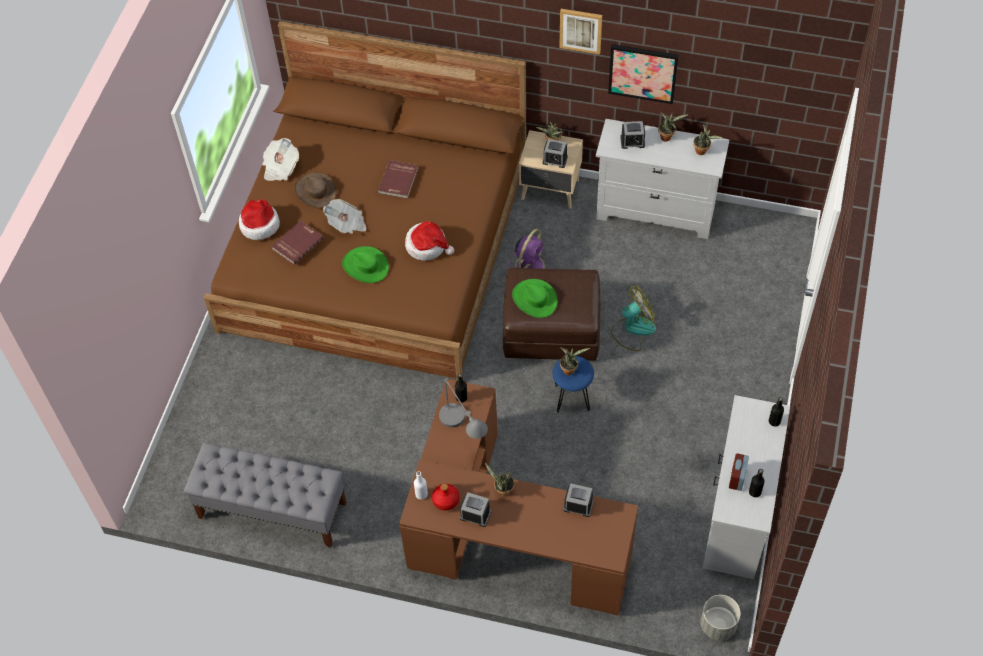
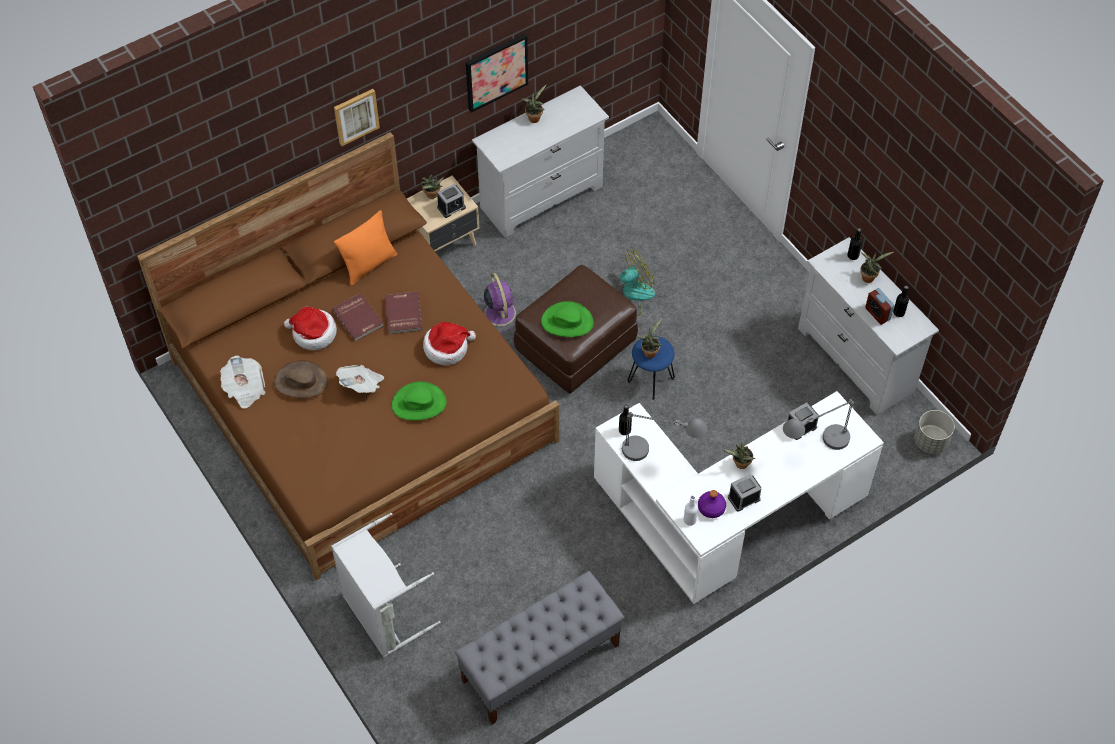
camera: 50 degrees left, 0 degrees up
hat [239,199,280,240] -> hat moved to [284,307,337,350]
red book [271,221,324,265] -> red book moved to [385,292,423,334]
brown desk [399,379,638,615] -> white desk [594,391,884,604]
red bottle [432,483,459,510] -> purple bottle [698,490,726,518]
picture [559,9,602,55] -> picture moved to [334,89,380,146]
fan [611,286,656,351] -> fan turned 45 degrees clockwise [616,249,655,316]
alarm clock [620,121,645,149] -> none
potted plant [693,124,722,155] -> potted plant moved to [860,252,894,283]
none -> grey laundry basket [331,513,441,658]
none -> orange pillow [334,210,397,286]
none -> grey table lamp [783,399,854,450]

